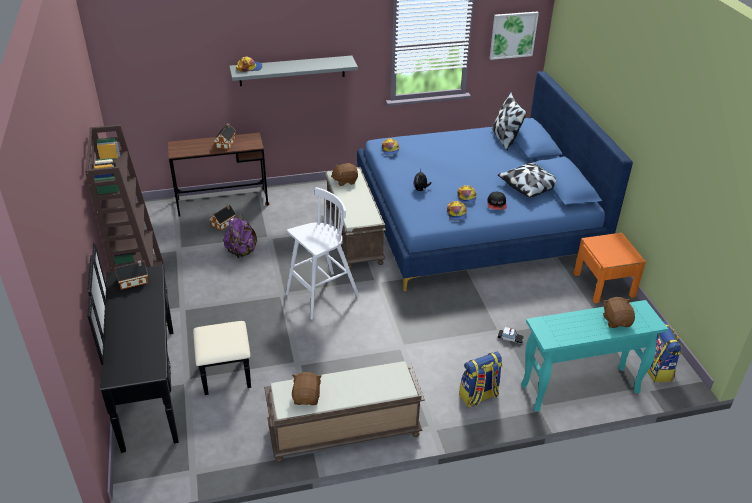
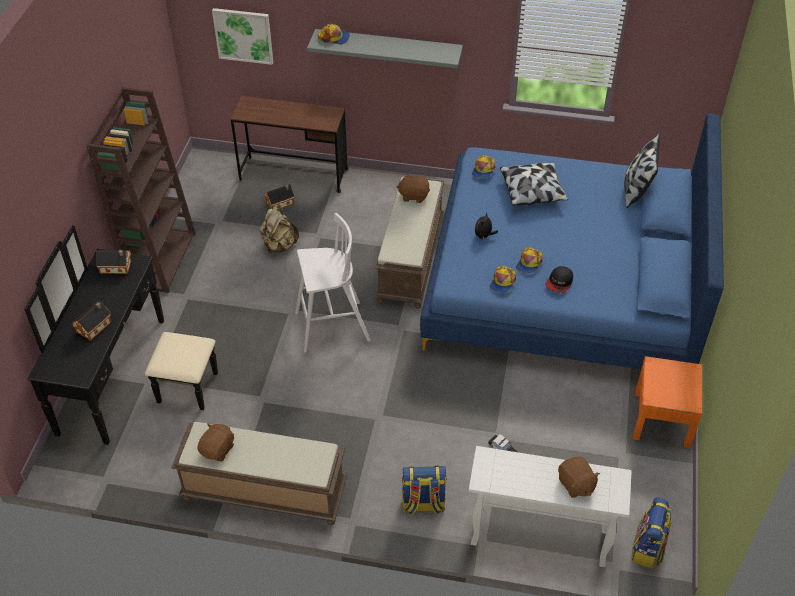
camera: 25 degrees right, 10 degrees up
toy house [214,123,236,150] -> toy house moved to [71,301,111,341]
purple backpack [223,215,257,258] -> beige backpack [259,208,299,254]
picture [490,11,539,60] -> picture moved to [212,8,273,65]
pillow [498,162,556,198] -> pillow moved to [500,163,569,206]
turquoise console table [521,300,668,412] -> white console table [469,446,632,567]
brown plush toy [603,297,635,328] -> brown plush toy turned 135 degrees clockwise [558,457,600,498]

